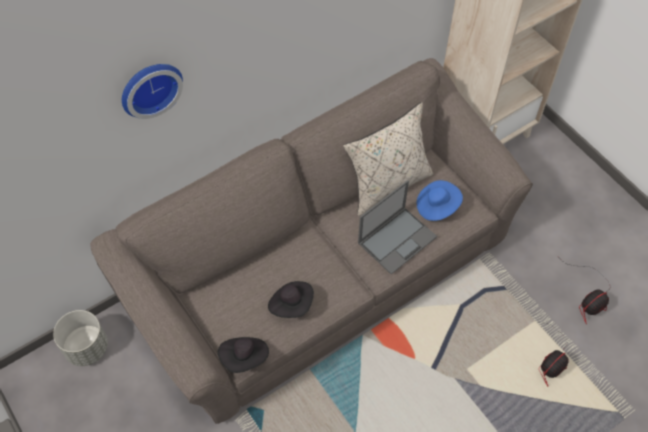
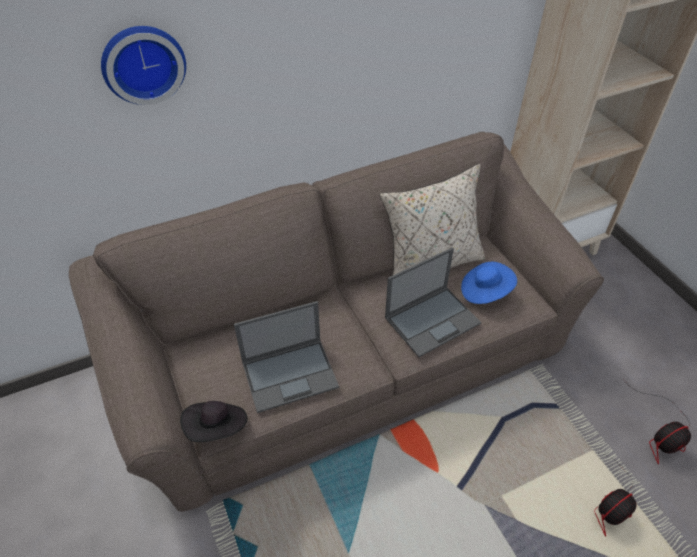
camera: 10 degrees right, 10 degrees down
grey planter [53,310,108,366] -> none
black hat [268,281,314,318] -> laptop [234,301,339,413]

